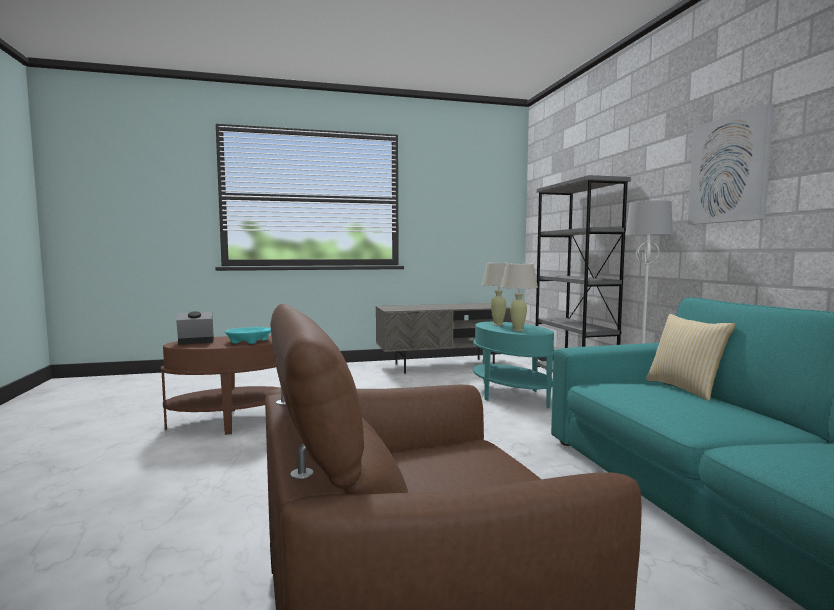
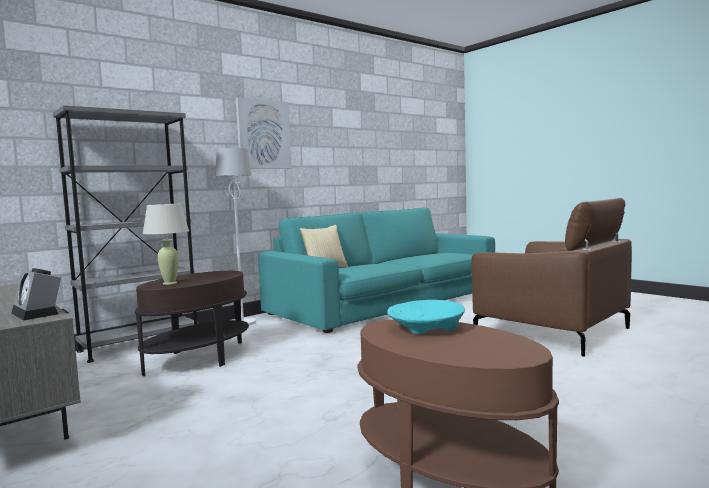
camera: 115 degrees left, 0 degrees up
alarm clock [176,311,214,345] -> alarm clock moved to [11,268,61,321]
turquoise side table [473,322,555,409] -> brown side table [135,271,249,376]
beige table lamp [501,264,538,331] -> none

